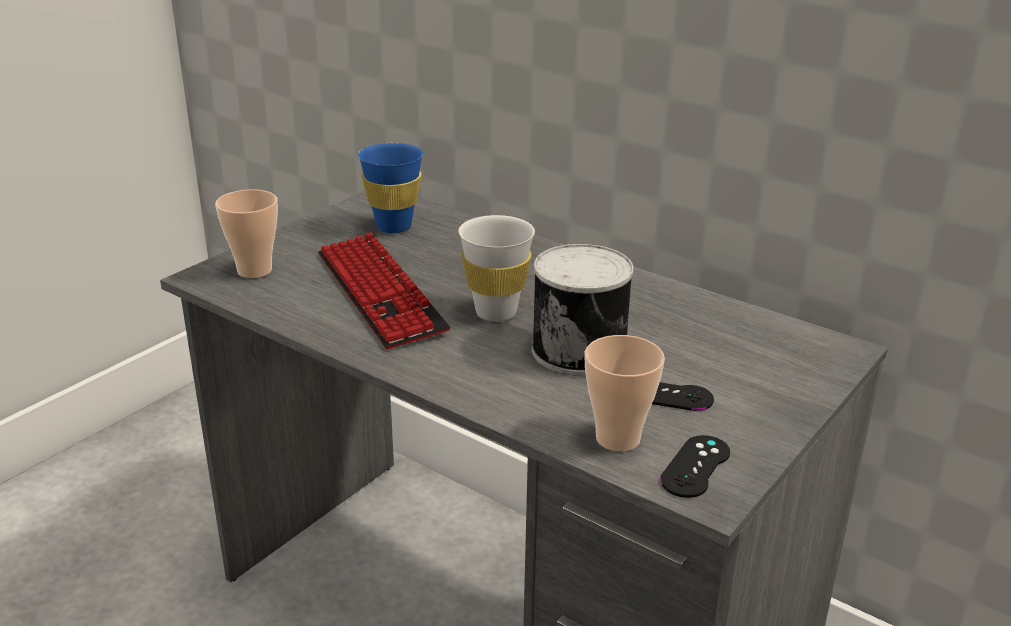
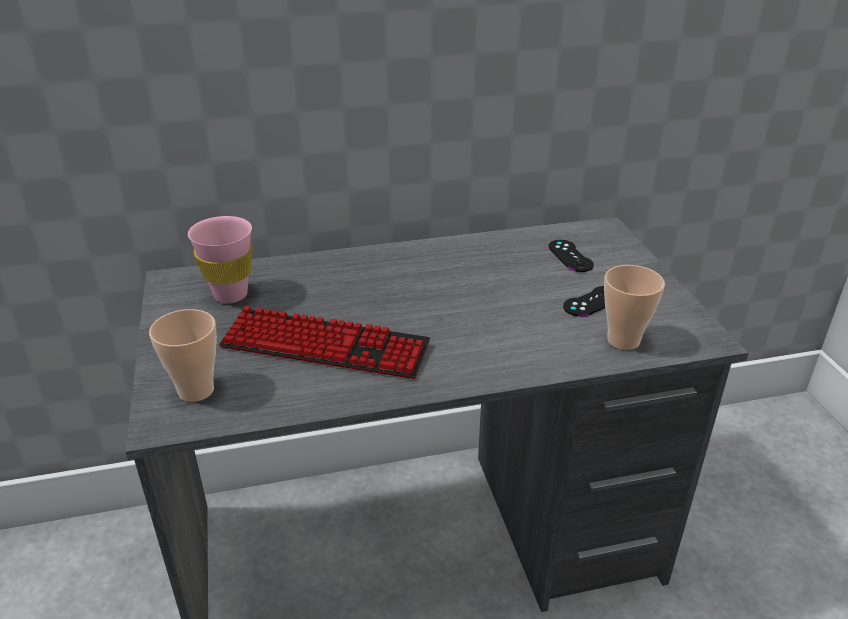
camera: 50 degrees left, 5 degrees up
blue cup [358,143,423,233] -> pink cup [188,216,253,303]
white cup [459,215,535,322] -> none
can [532,244,634,376] -> none
black game controller [660,435,730,498] -> black game controller moved to [548,240,594,272]

